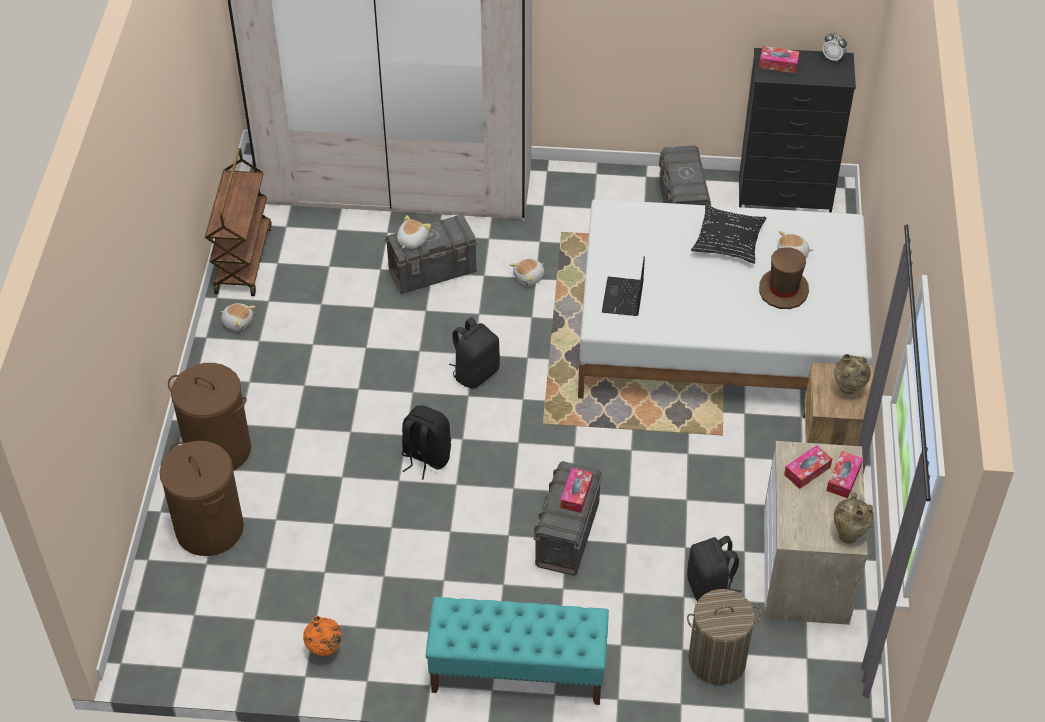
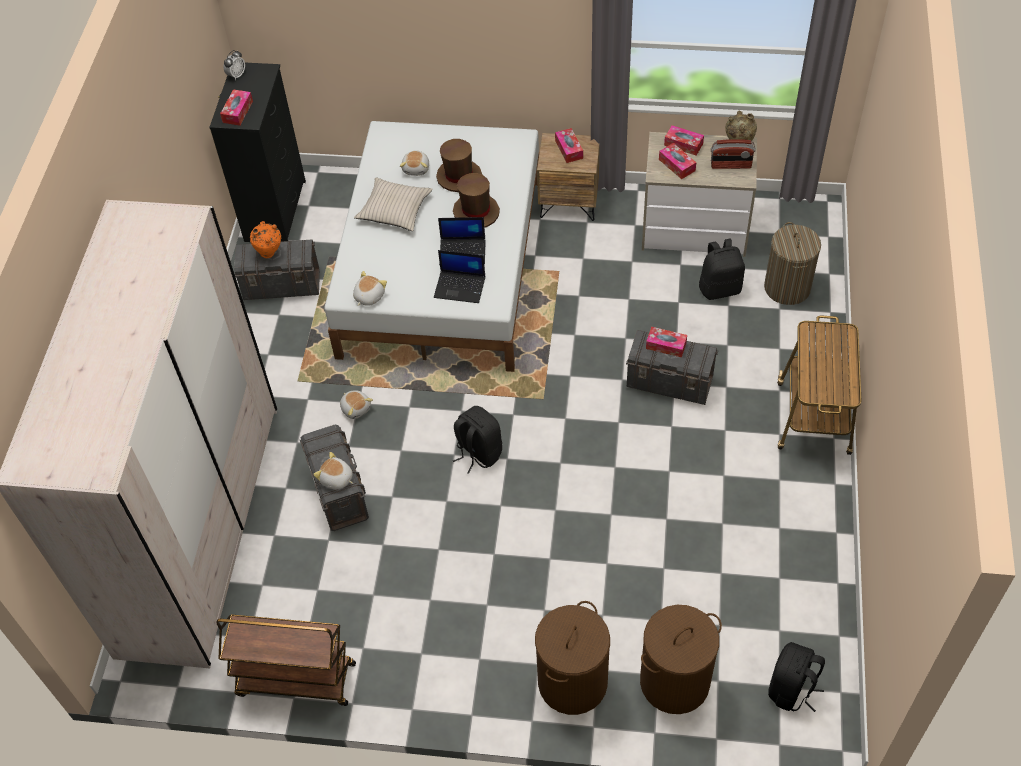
camera: 85 degrees left, 5 degrees up
plush toy [221,303,255,331] -> plush toy moved to [353,271,387,306]
orange vase [303,616,342,656] -> orange vase moved to [250,221,282,258]
black backpack [402,405,451,480] -> black backpack moved to [768,642,825,712]
turquoise bench [426,597,609,705] -> cart [777,315,861,455]
black pillow [691,205,767,264] -> beige pillow [354,177,433,231]
beige vase [834,354,871,394] -> tissue box [555,128,583,163]
none -> laptop [438,217,486,265]
none -> brown hat [453,173,500,228]
none -> radio [711,139,755,169]

